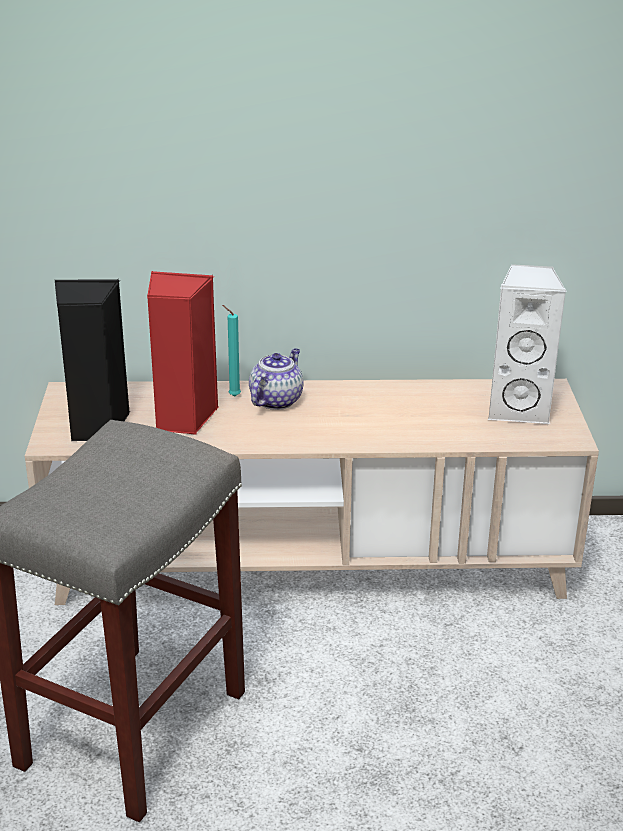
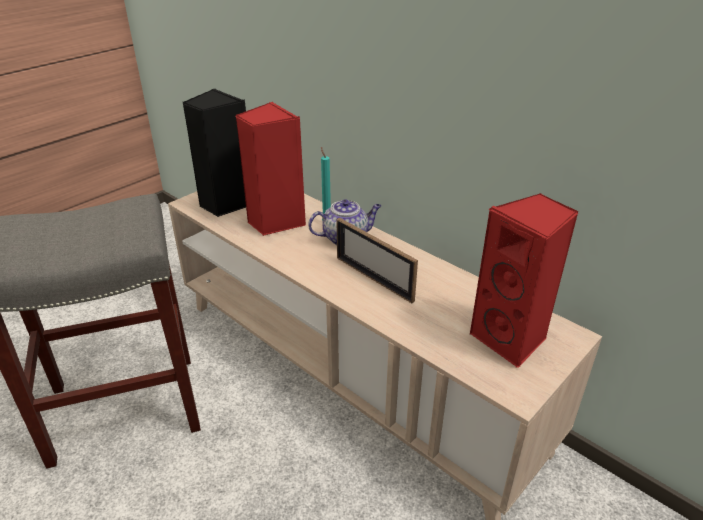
camera: 45 degrees right, 5 degrees up
white speaker [488,264,567,424] -> red speaker [470,193,578,368]
none -> picture frame [336,218,418,303]

